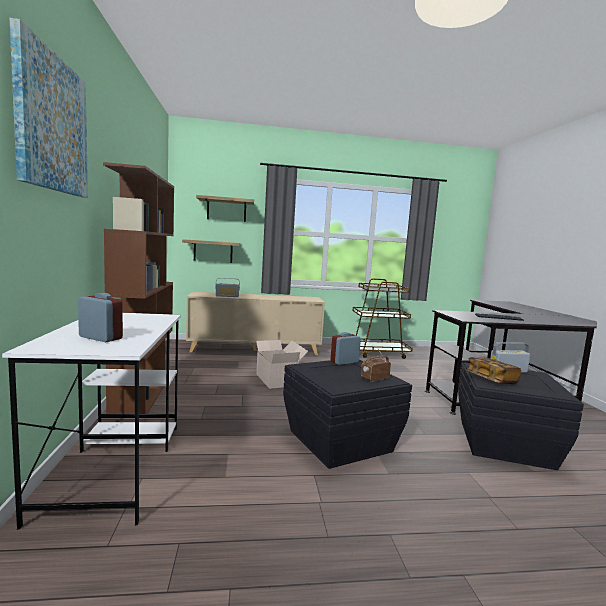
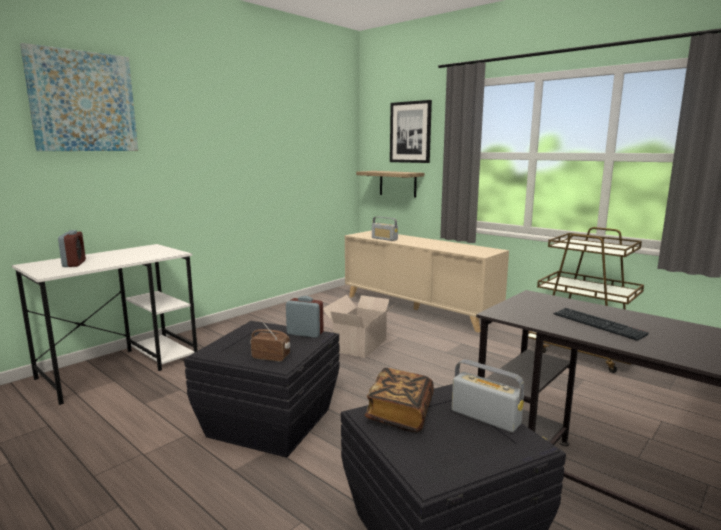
camera: 50 degrees right, 5 degrees up
brown bookcase [103,162,174,414] -> none
shelf [196,195,254,222] -> picture [390,100,432,163]

